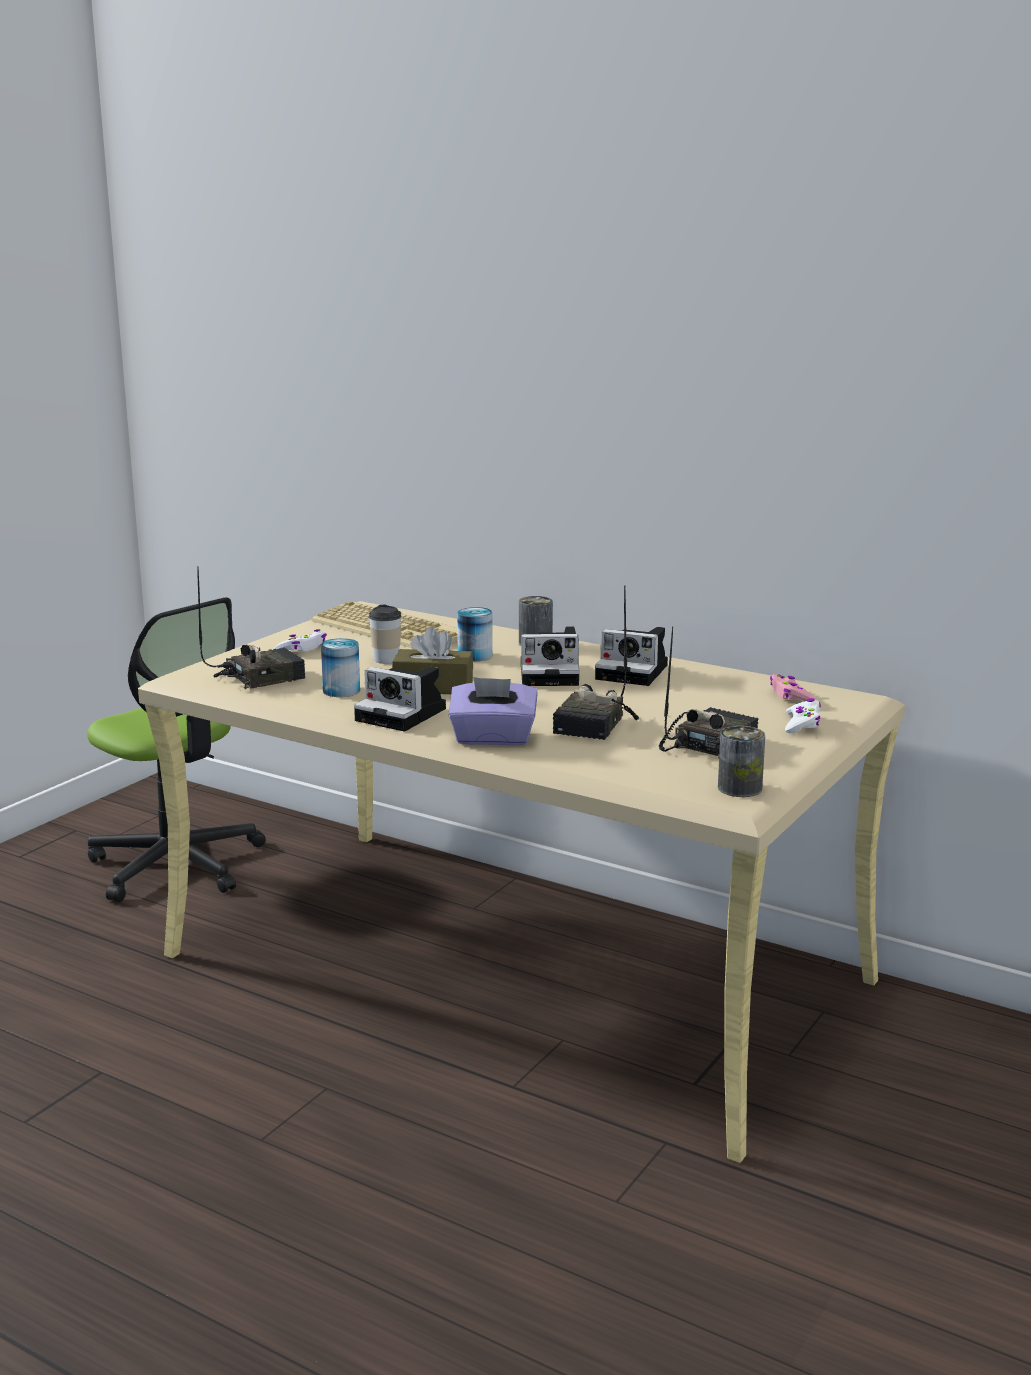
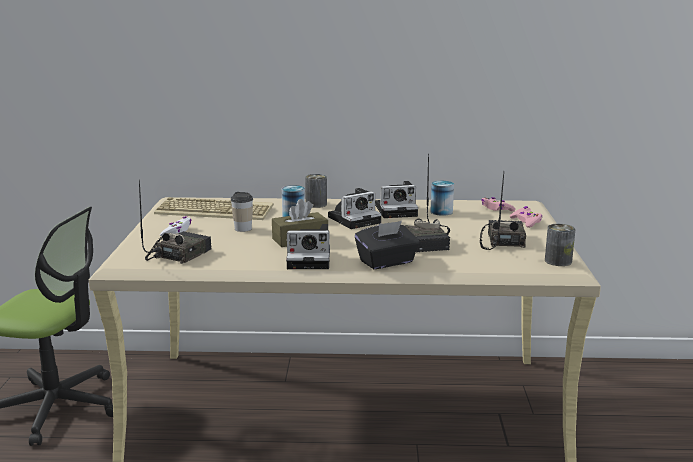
camera: 30 degrees left, 0 degrees up
can [321,638,360,697] -> can moved to [430,181,454,216]
purple tissue box [448,677,538,745] -> black tissue box [355,221,420,269]
white game controller [785,698,821,733] -> pink game controller [510,206,542,228]

